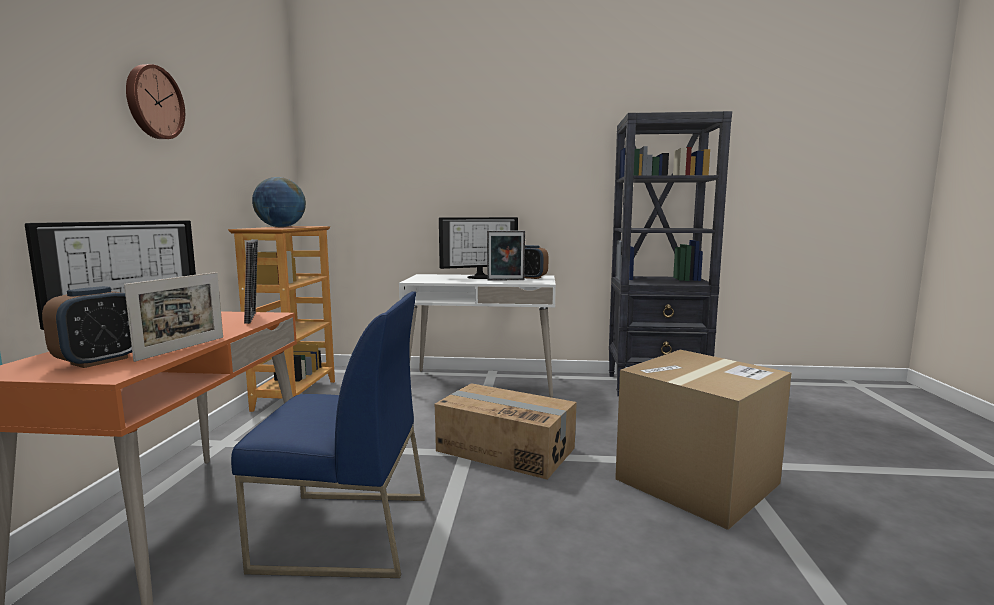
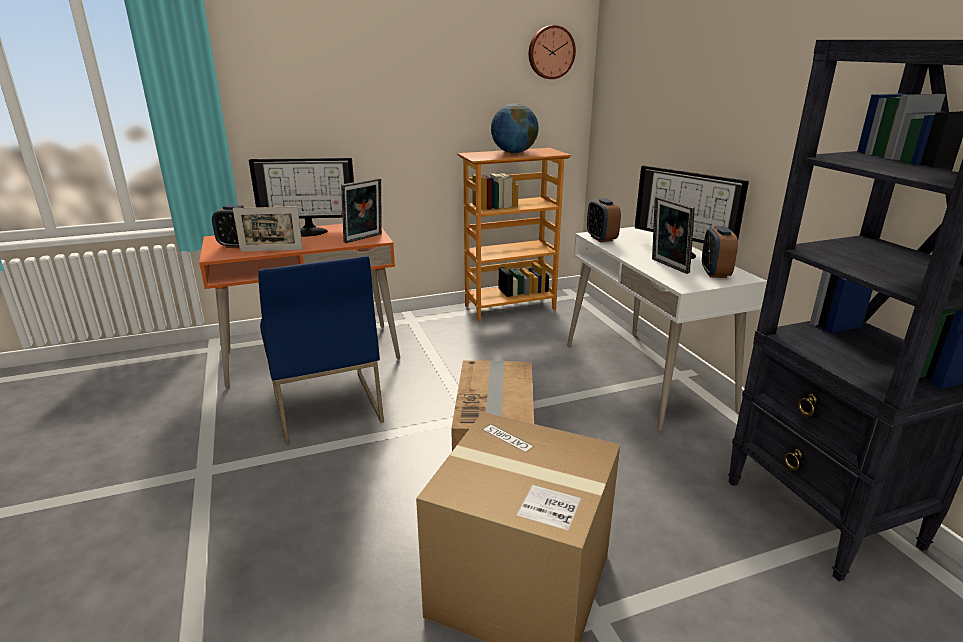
camera: 65 degrees right, 15 degrees up
wall clock [126,64,185,139] -> wall clock moved to [529,25,576,79]
none -> alarm clock [587,198,621,242]

